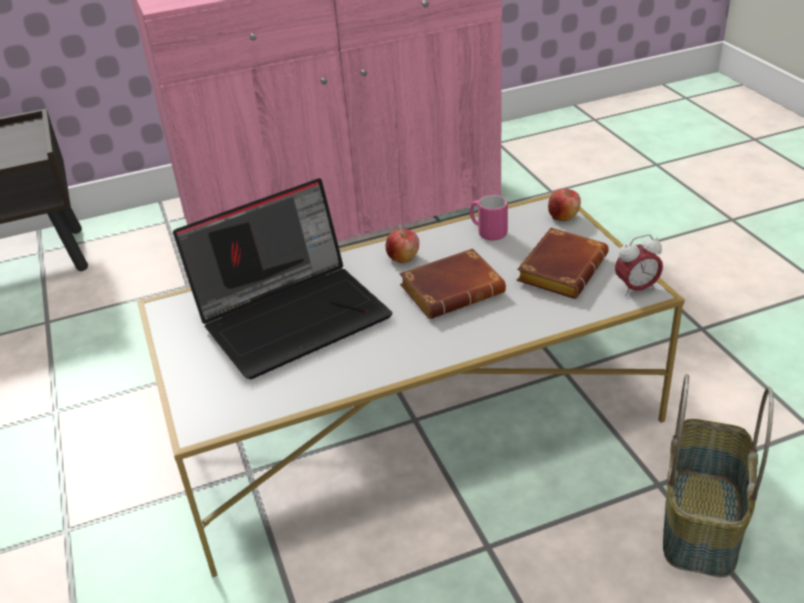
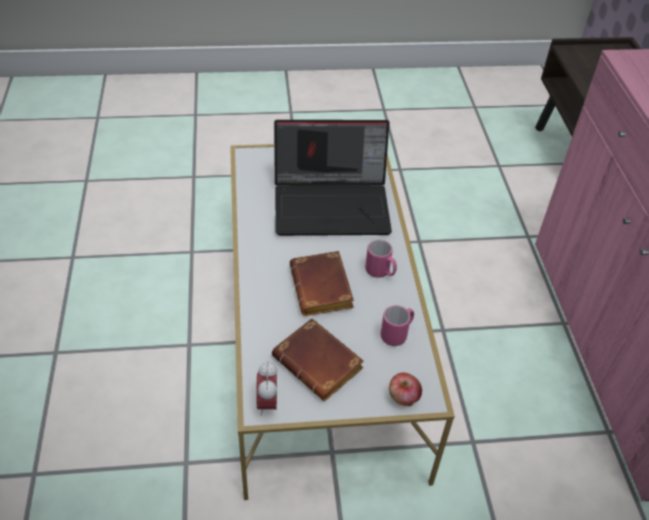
camera: 100 degrees right, 10 degrees up
laptop [173,178,392,379] -> laptop turned 75 degrees counterclockwise [274,120,392,236]
apple [386,228,419,263] -> pink mug [365,240,397,278]
basket [663,374,773,578] -> none

